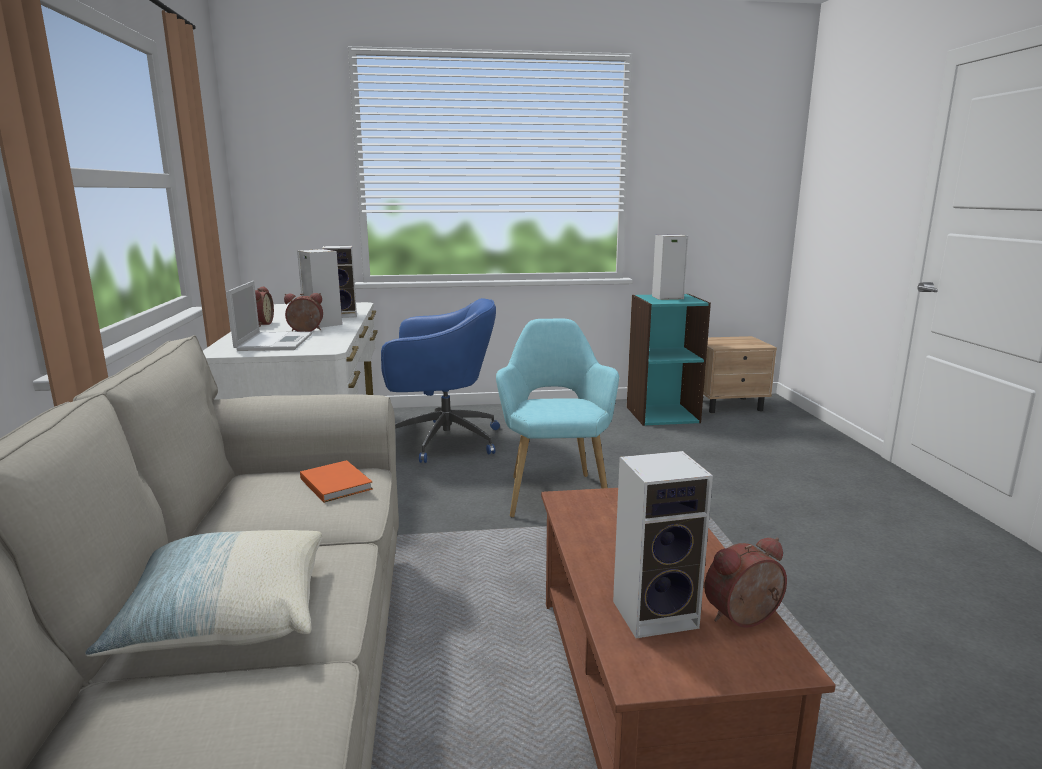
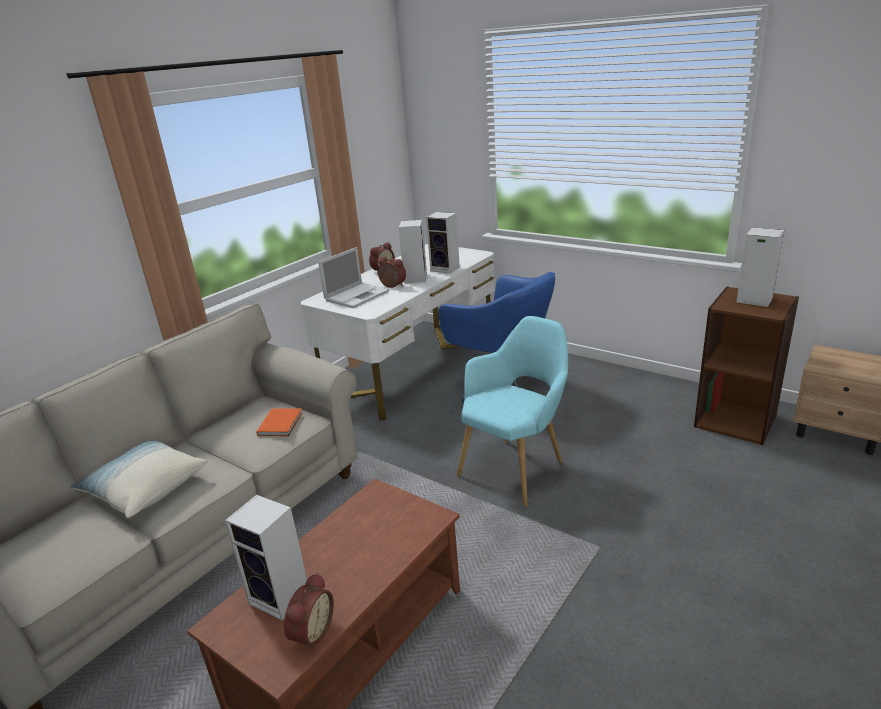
camera: 45 degrees right, 10 degrees up
turquoise bookcase [627,294,711,426] -> brown bookcase [694,286,799,445]
alarm clock [704,538,787,628] -> alarm clock turned 90 degrees clockwise [284,573,334,652]

